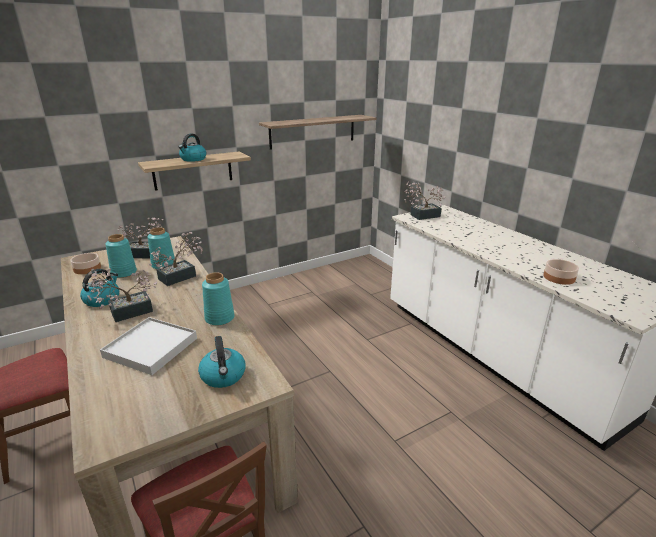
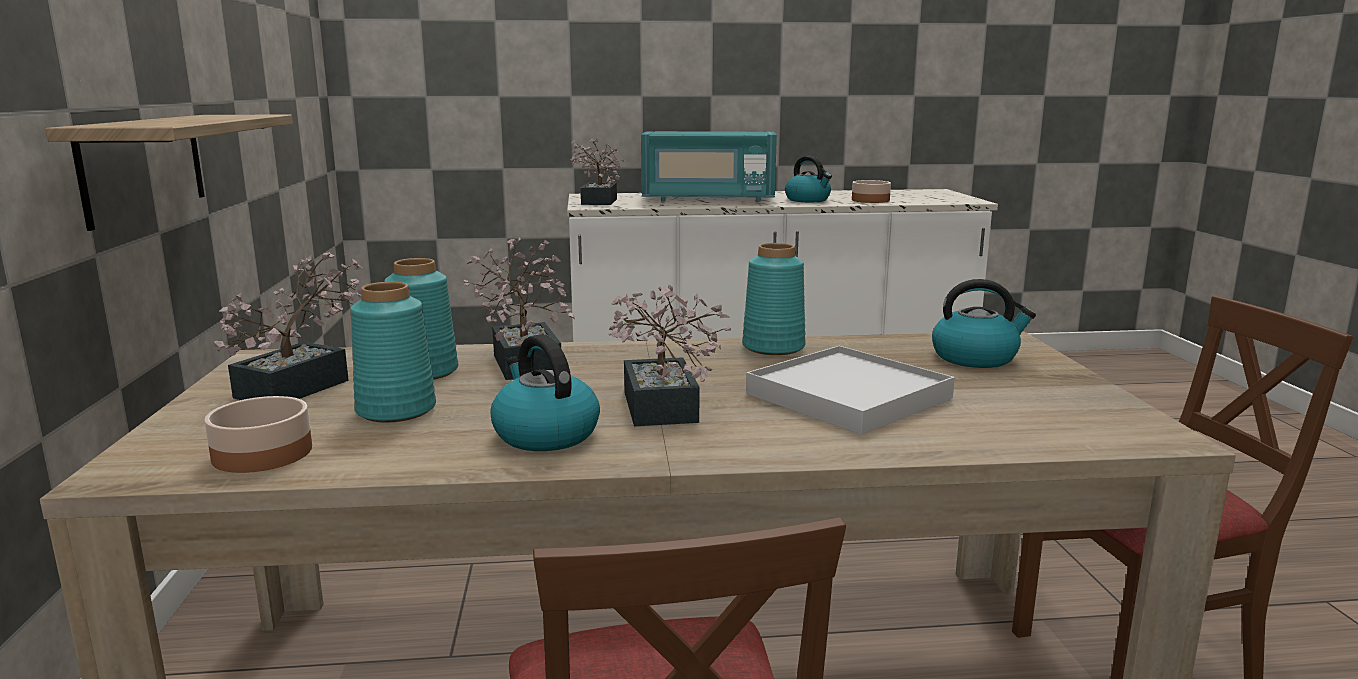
camera: 65 degrees left, 10 degrees down
kettle [178,134,206,162] -> kettle moved to [785,156,832,202]
shelf [259,115,376,150] -> none
none -> turquoise microwave [641,131,777,202]

